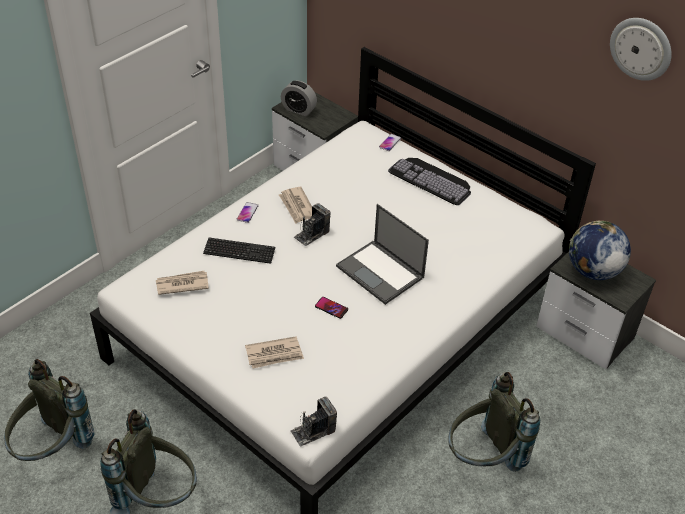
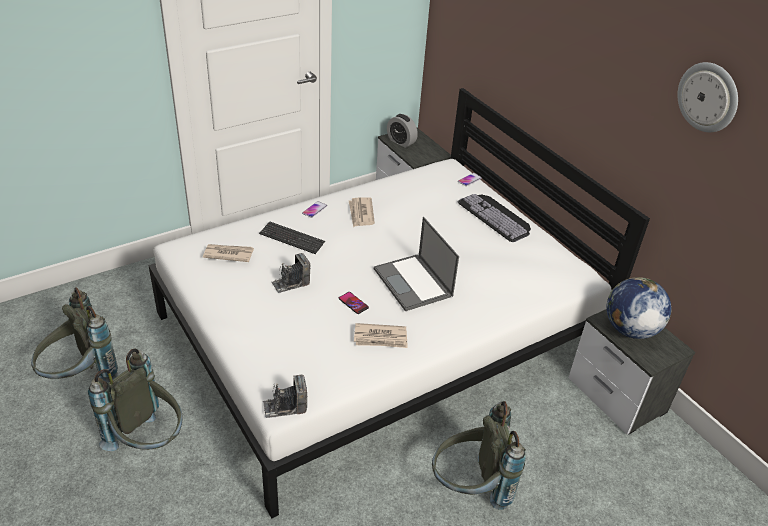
camera: 15 degrees right, 5 degrees down
newspaper [245,336,304,369] -> newspaper moved to [354,323,408,348]
camera [293,203,330,246] -> camera moved to [271,253,311,293]

